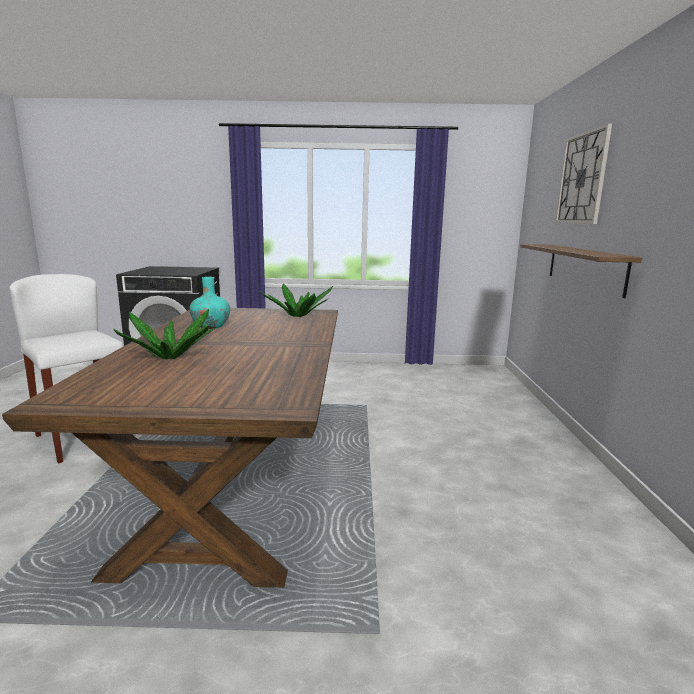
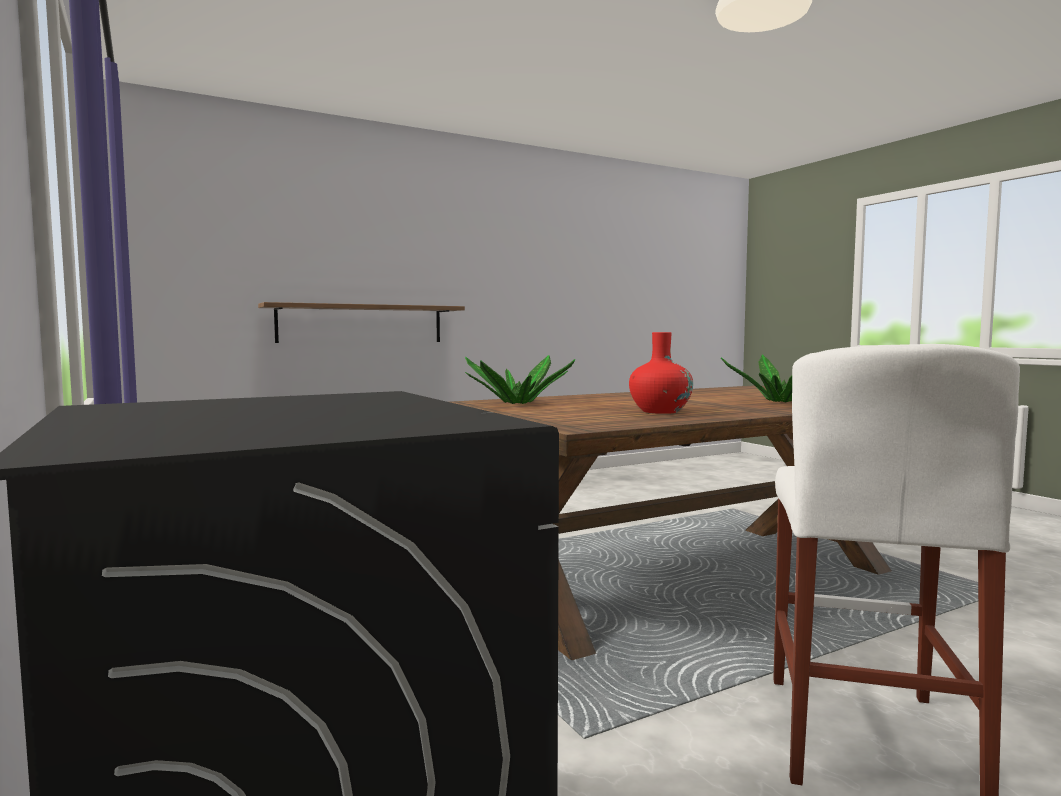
camera: 120 degrees left, 10 degrees down
turquoise vase [189,277,230,329] -> red vase [629,332,693,414]
wall clock [555,123,612,224] -> none

